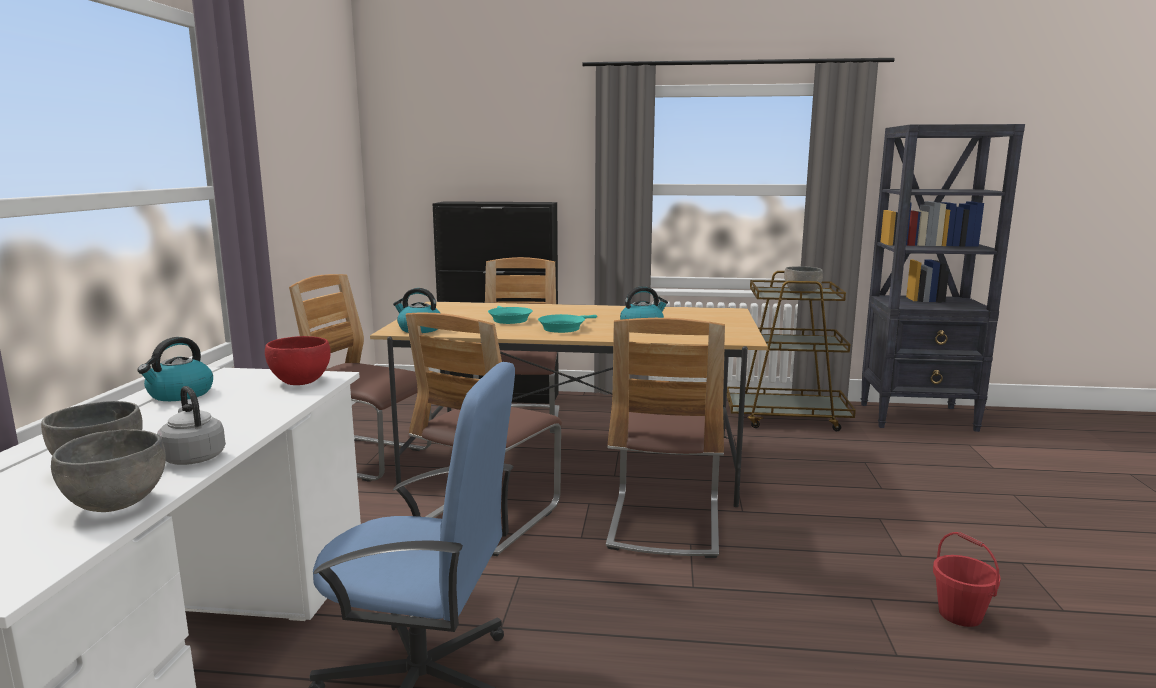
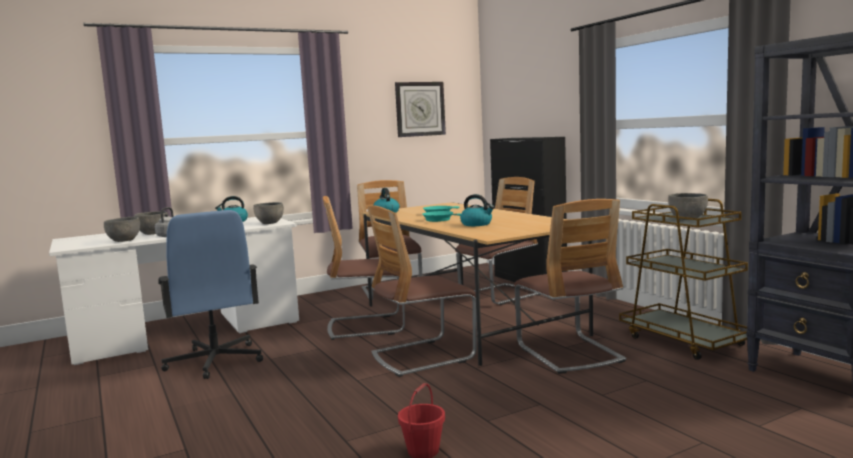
camera: 55 degrees right, 5 degrees down
red bowl [265,336,331,385] -> grey bowl [253,202,284,224]
none -> wall clock [395,82,446,137]
none -> chair [514,199,627,374]

